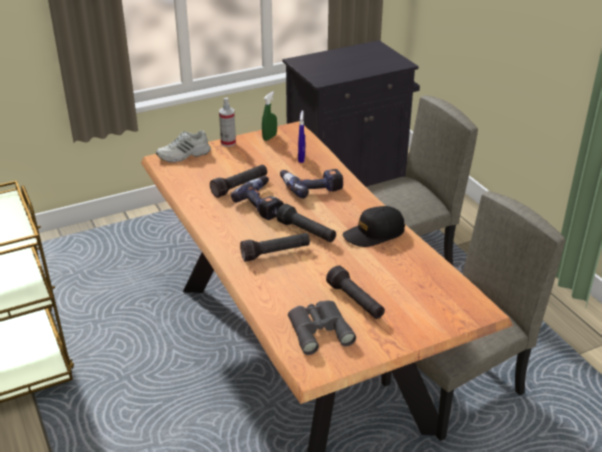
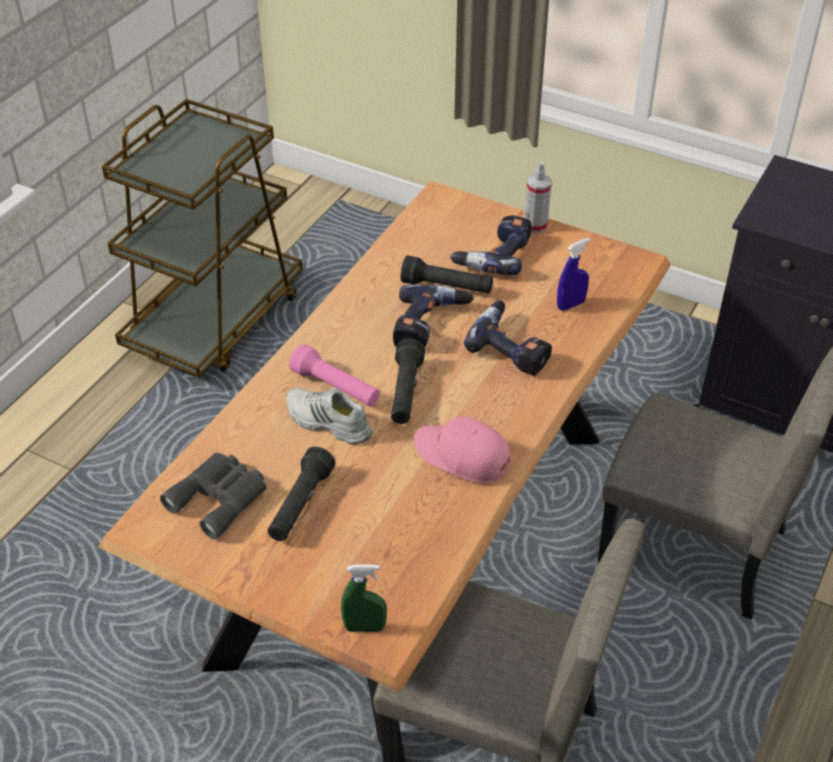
camera: 55 degrees right, 10 degrees up
white shoe [156,130,211,162] -> white shoe moved to [286,388,372,445]
black flashlight [240,233,310,262] -> pink flashlight [290,344,380,406]
green spray bottle [262,91,277,141] -> green spray bottle moved to [341,564,387,632]
black cap [343,206,405,247] -> pink cap [414,416,511,483]
none -> power drill [450,215,532,275]

